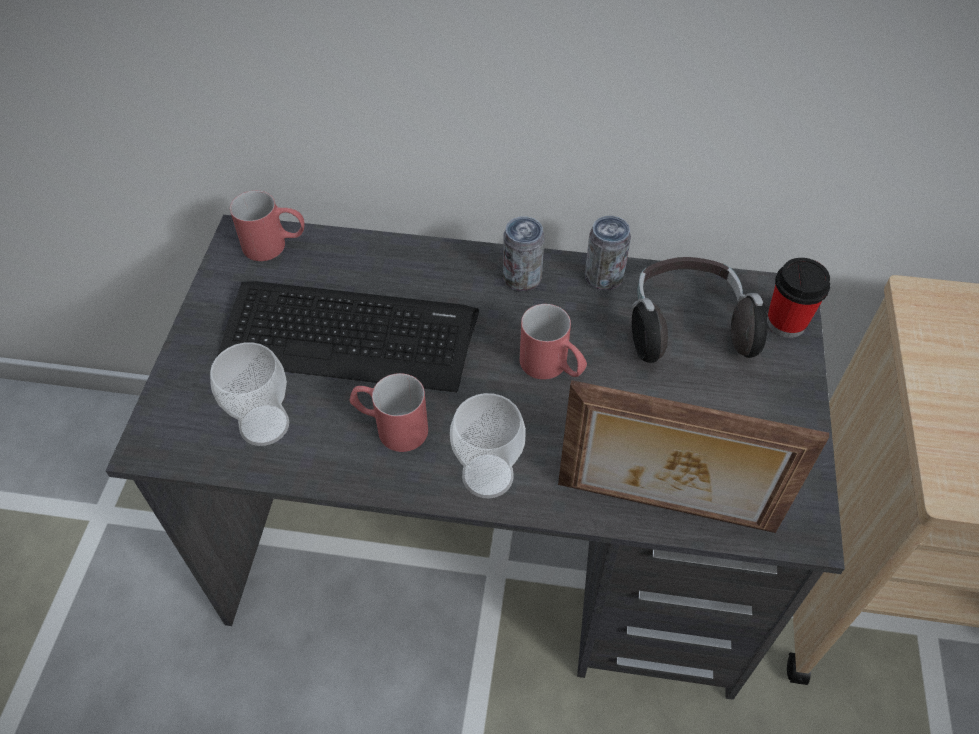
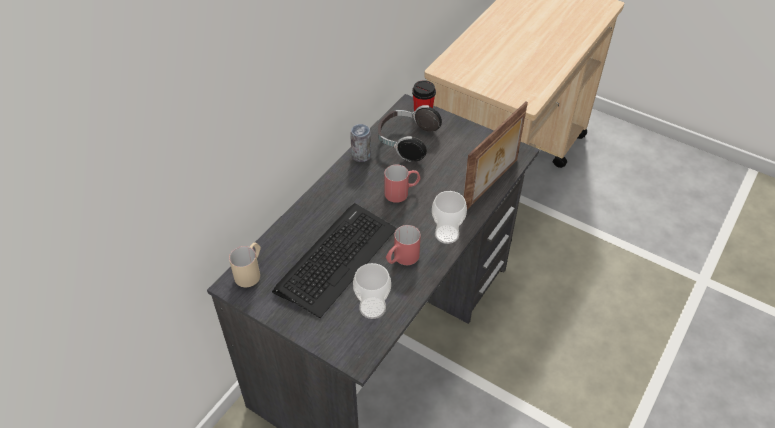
camera: 65 degrees left, 5 degrees down
red mug [230,190,304,261] -> beige mug [229,243,261,287]
can [503,217,545,291] -> none

